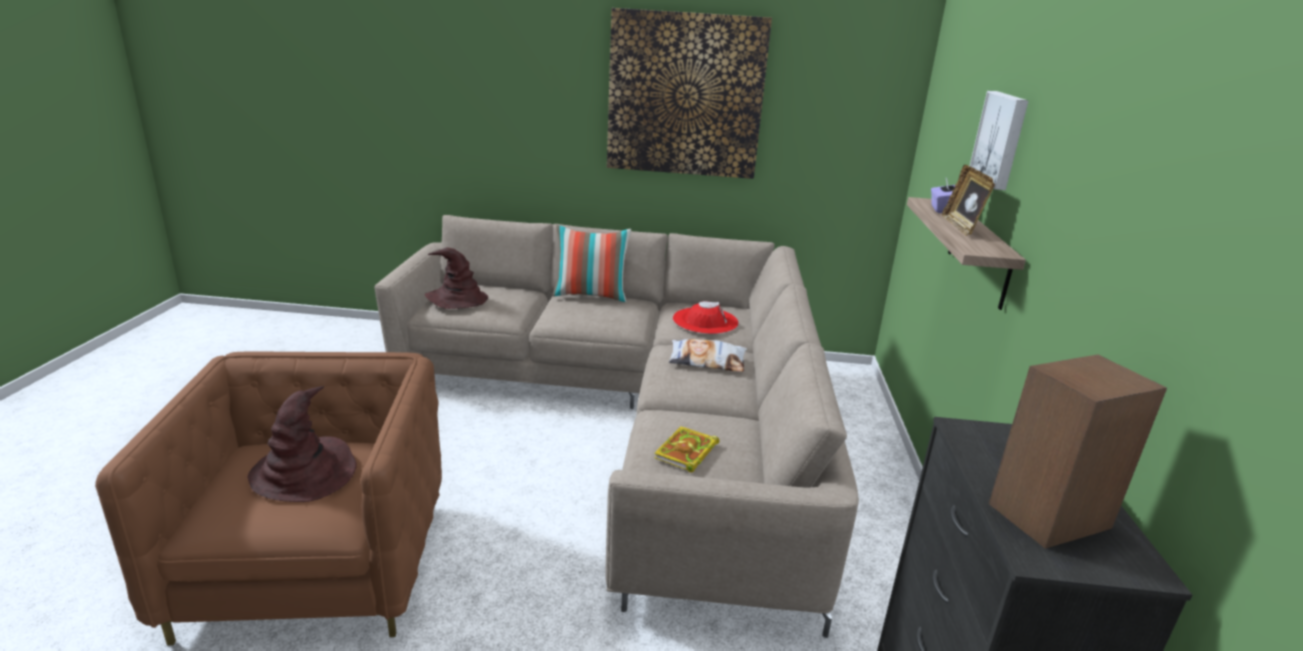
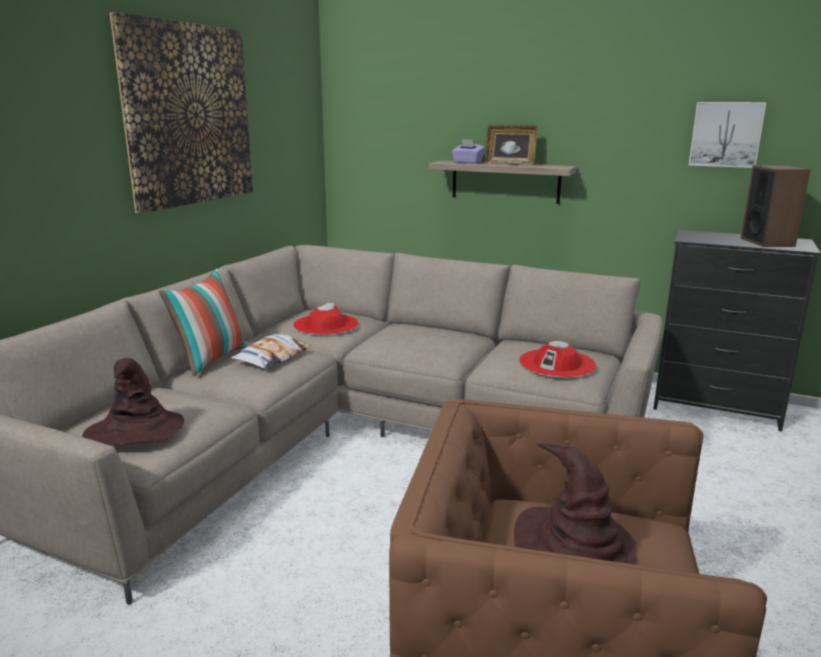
camera: 70 degrees left, 5 degrees down
book [654,426,720,472] -> red hat [519,341,596,377]
pillow [669,339,747,372] -> pillow moved to [231,334,311,370]
picture [970,91,1028,190] -> picture moved to [689,102,766,168]

